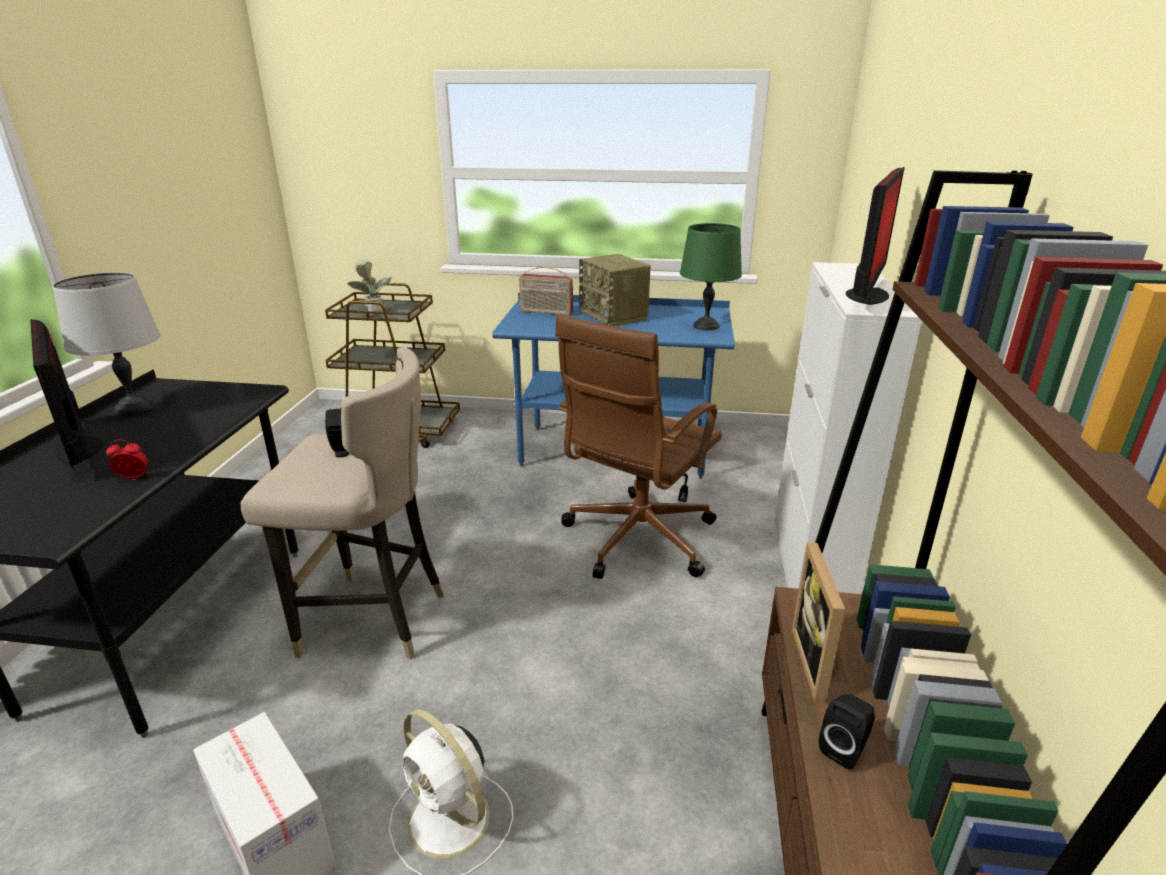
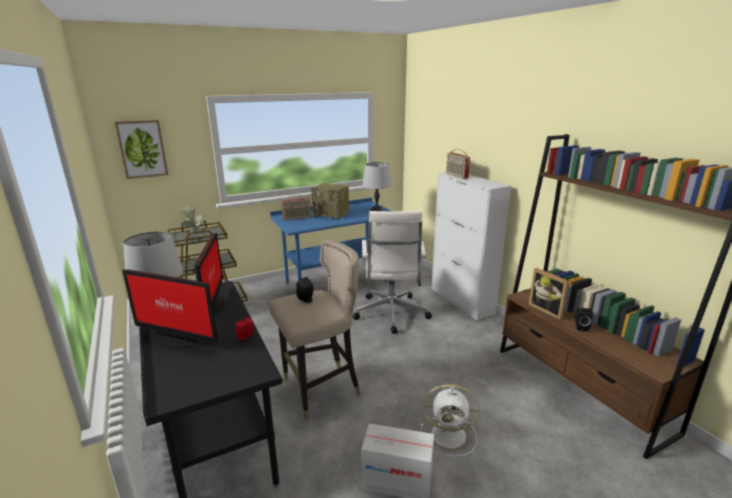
camera: 35 degrees left, 5 degrees down
brown office chair [555,314,722,579] -> white office chair [353,211,432,334]
green table lamp [680,223,742,330] -> grey table lamp [363,162,391,211]
monitor [845,167,905,305] -> monitor moved to [194,233,226,314]
none -> picture [115,120,168,179]
none -> radio [446,149,470,179]

